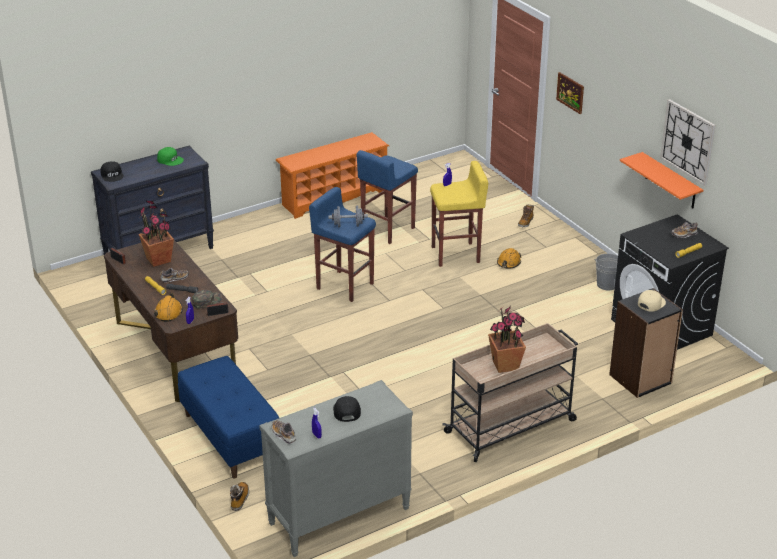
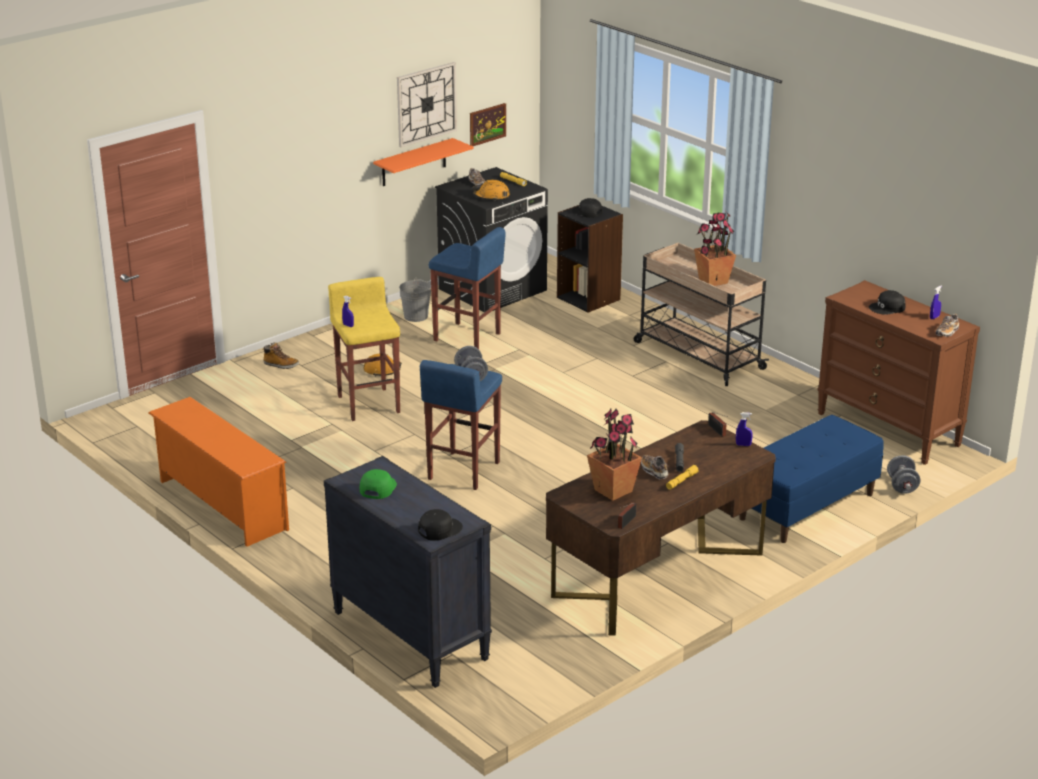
camera: 100 degrees left, 5 degrees down
orange hard hat [154,293,183,322] -> orange hard hat moved to [473,180,510,201]
green cap [192,290,223,308] -> none
boot [230,482,249,511] -> grey dumbbell [887,455,920,494]
grey dresser [259,380,413,557] -> brown dresser [817,280,980,465]
blue stool [357,150,418,244] -> blue stool moved to [429,227,506,349]
picture [556,72,584,114] -> picture moved to [470,103,506,146]
beige cap [638,290,666,312] -> black cap [572,198,603,218]

